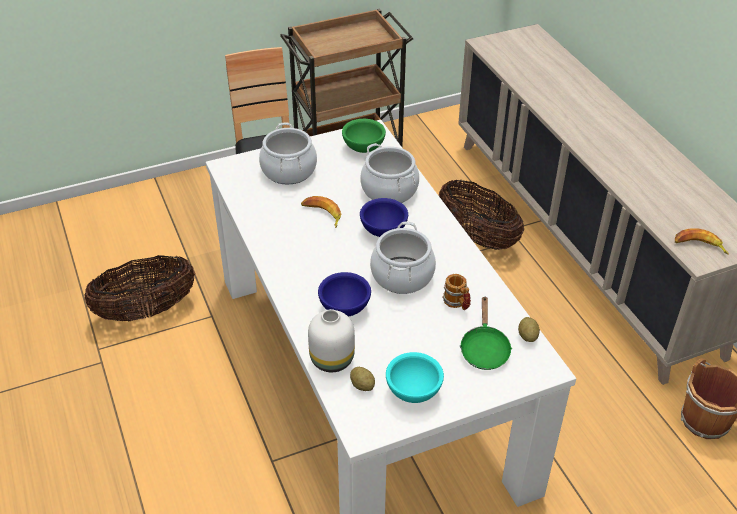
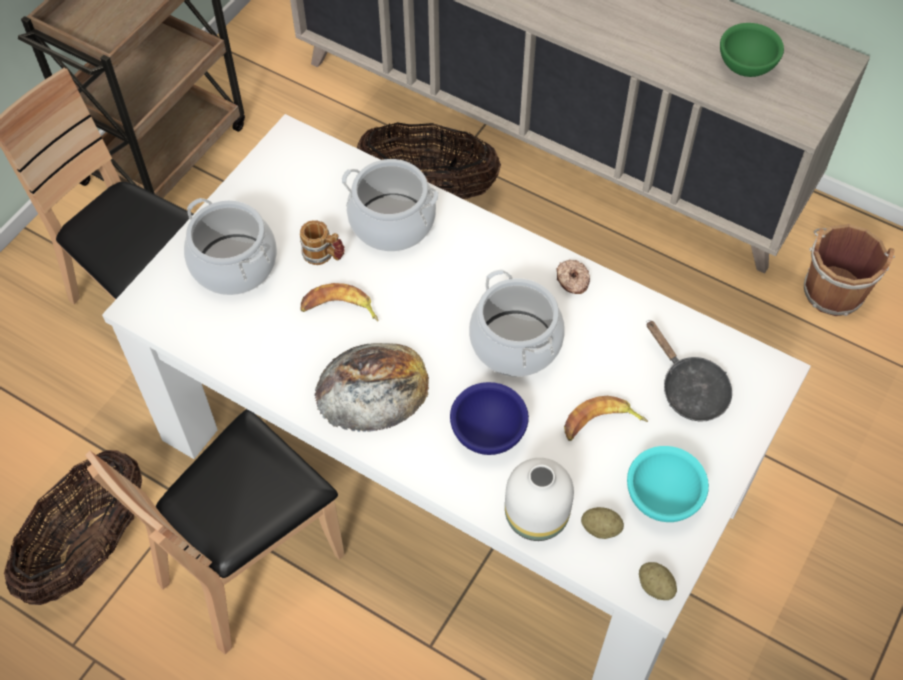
camera: 35 degrees left, 15 degrees up
green bowl [342,119,386,153] -> green bowl moved to [720,23,784,77]
blue bowl [360,198,408,237] -> none
mug [443,274,471,310] -> mug moved to [300,220,345,265]
green frying pan [460,296,512,370] -> black frying pan [646,320,732,422]
potato [518,317,540,342] -> potato moved to [639,562,677,600]
banana [675,228,729,255] -> banana moved to [564,396,648,441]
none -> brown chair [85,409,345,654]
none -> bread [315,343,429,432]
none -> donut [556,260,590,294]

